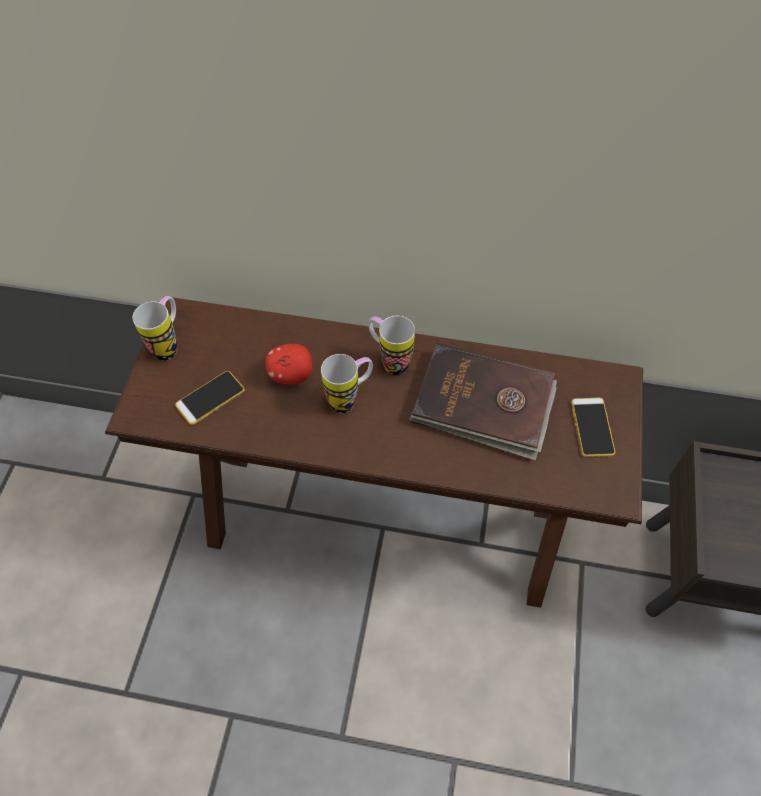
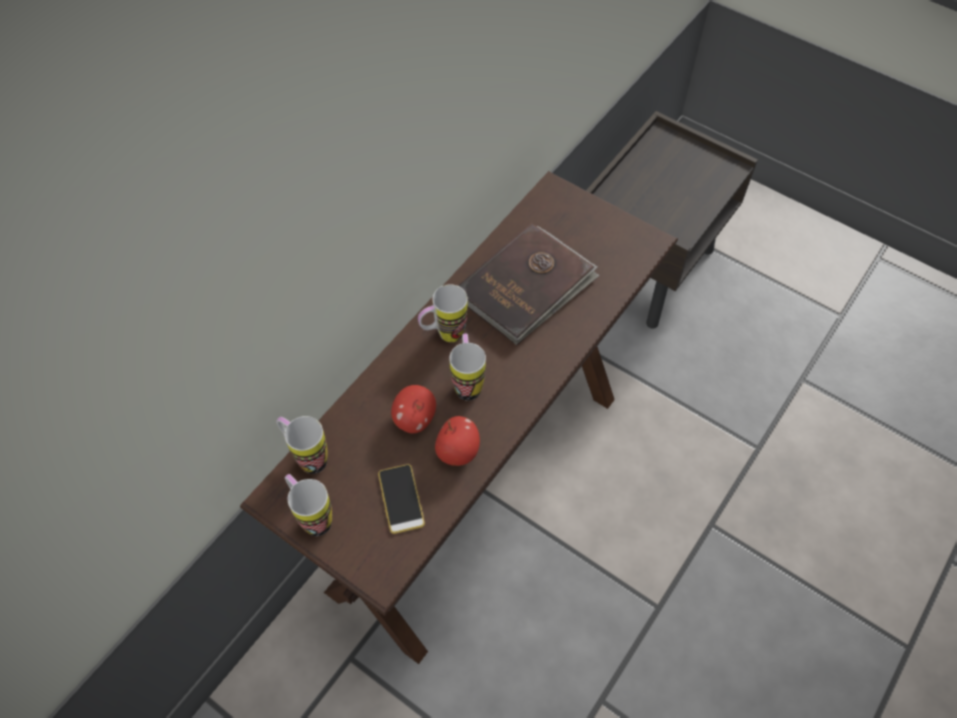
camera: 65 degrees left, 0 degrees up
phone [571,398,615,457] -> none
none -> mug [276,416,328,474]
none -> apple [435,416,480,466]

